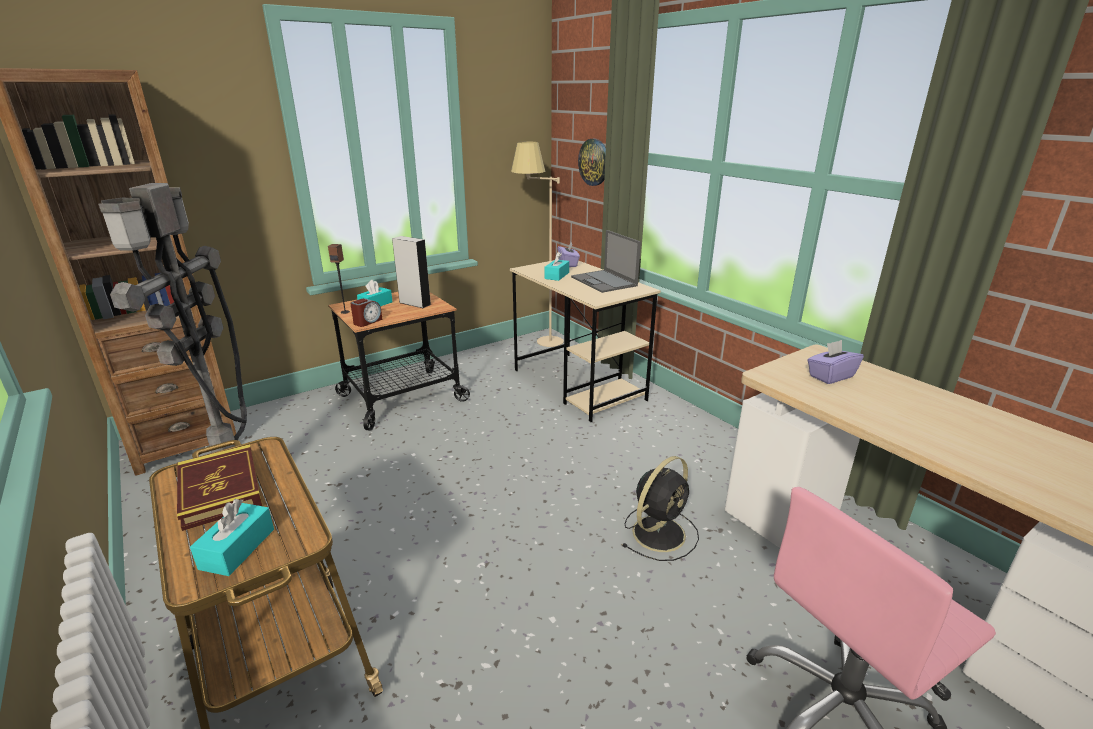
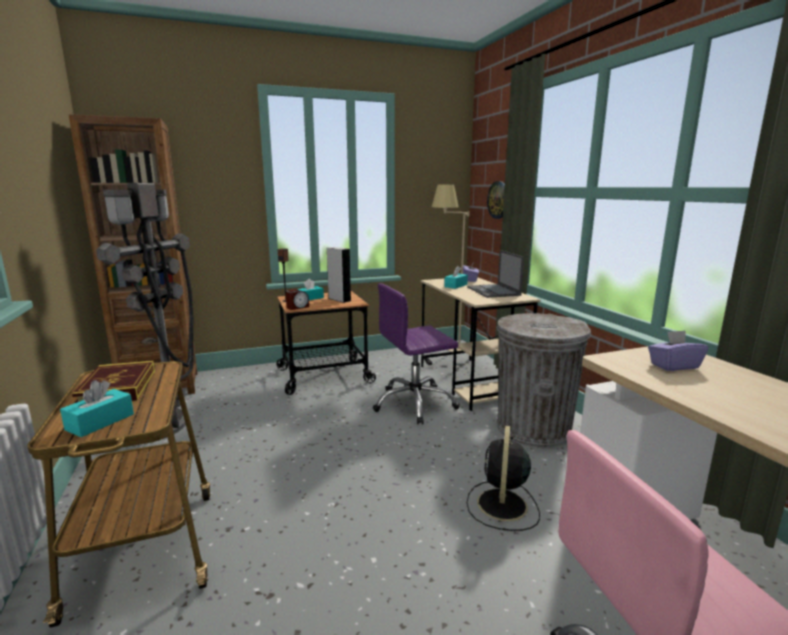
camera: 15 degrees right, 10 degrees down
black fan [623,456,699,561] -> black fan turned 135 degrees clockwise [467,426,540,531]
none -> purple office chair [373,283,460,424]
none -> grey trash can [497,313,591,448]

